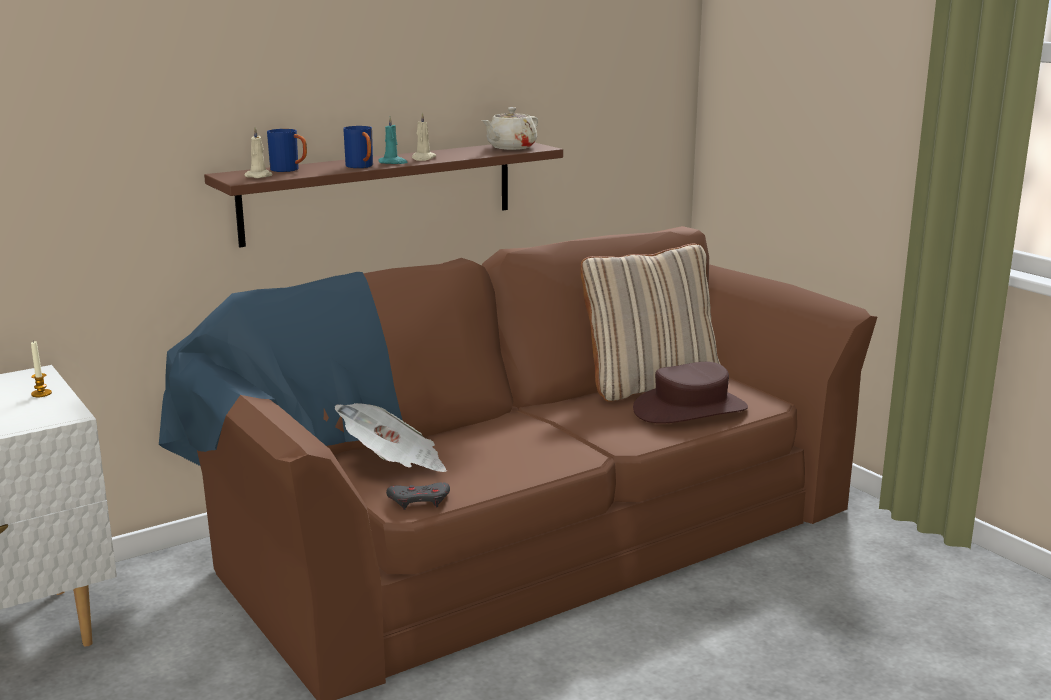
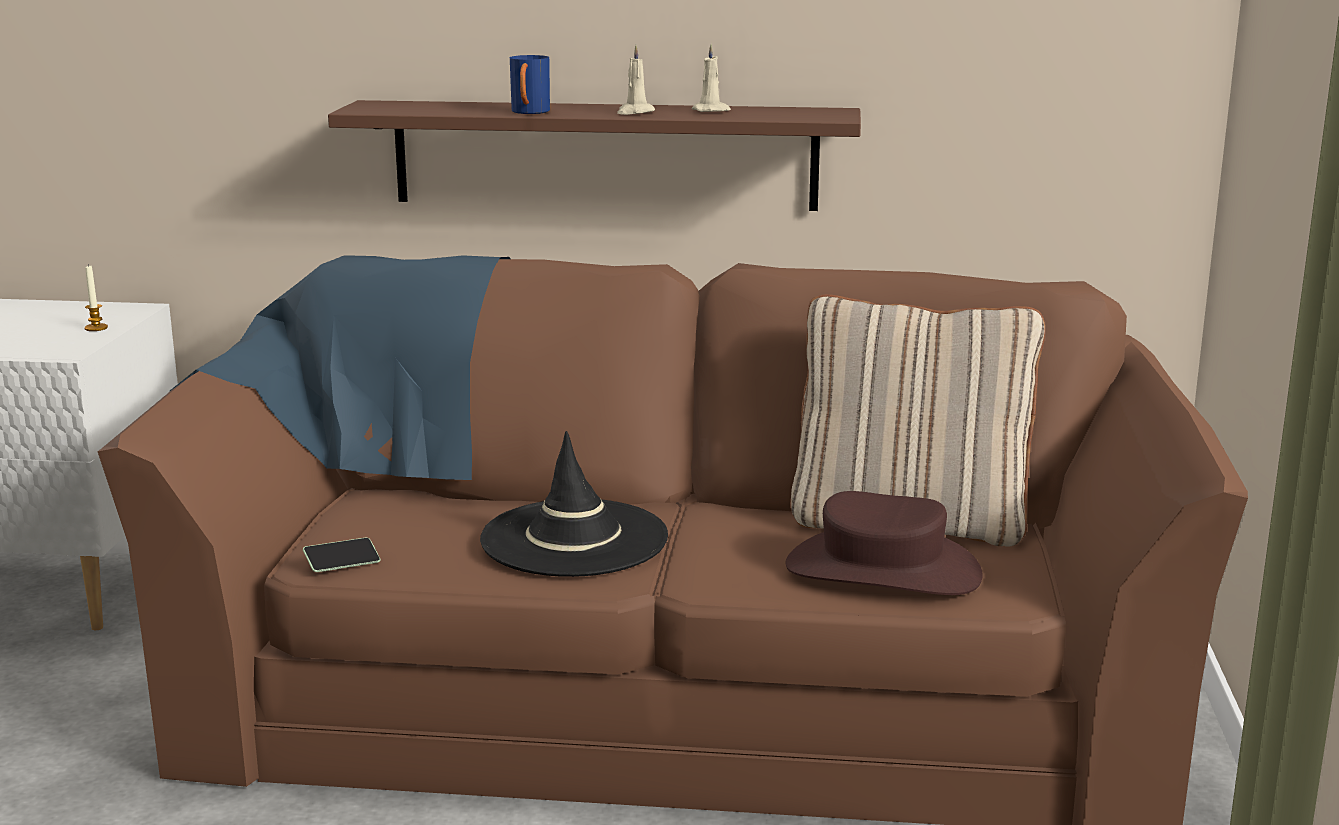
camera: 40 degrees right, 0 degrees up
beige candle [245,127,273,178] -> beige candle moved to [692,44,731,112]
blue mug [267,129,307,172] -> none
newspaper [335,403,447,472] -> none
turquoise candle [379,116,408,164] -> none
grey game controller [386,482,450,510] -> phone [303,538,381,572]
beige teapot [482,107,538,150] -> none
none -> black hat [480,431,668,577]

